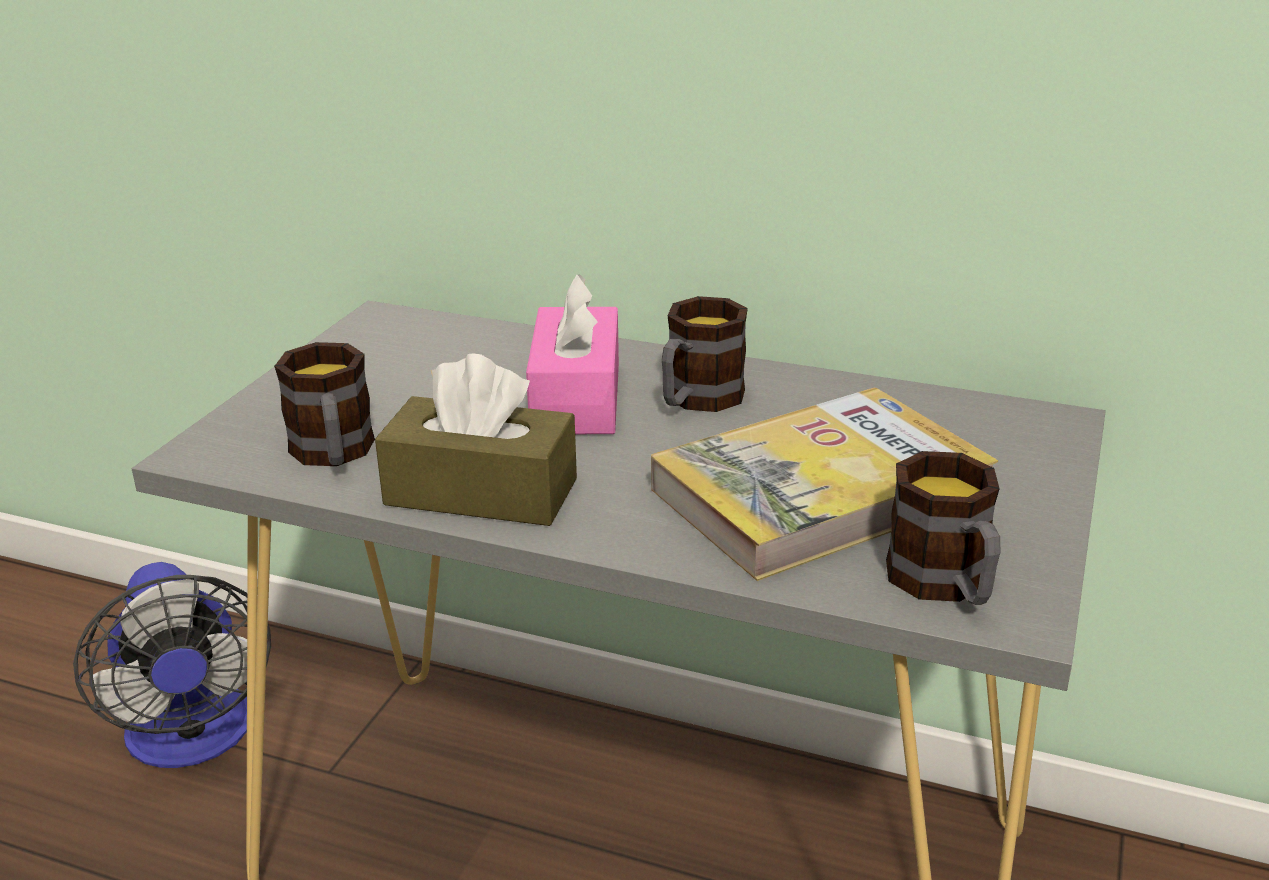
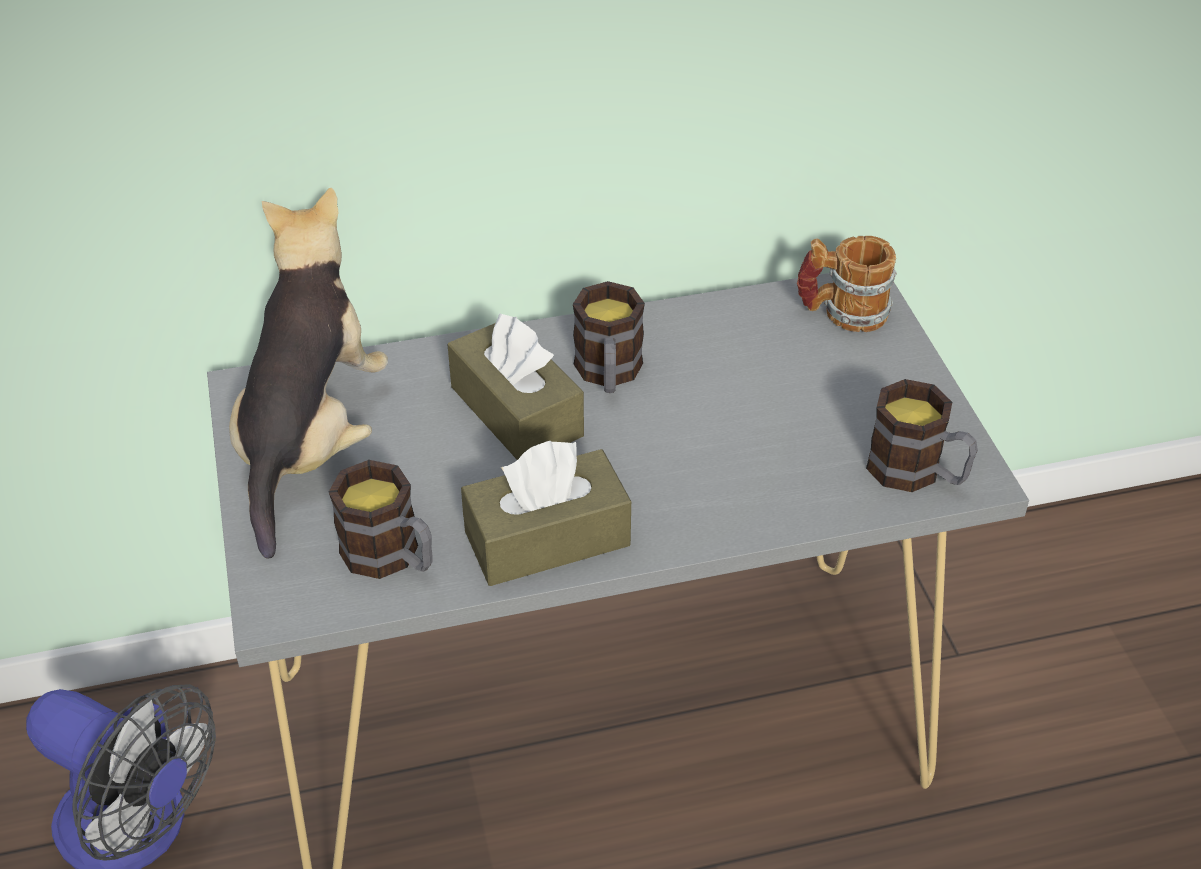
camera: 35 degrees left, 15 degrees up
pink tissue box [526,274,619,434] -> brown tissue box [447,313,584,460]
book [651,388,998,581] -> none
none -> plush toy [229,188,388,559]
none -> mug [797,236,897,332]

